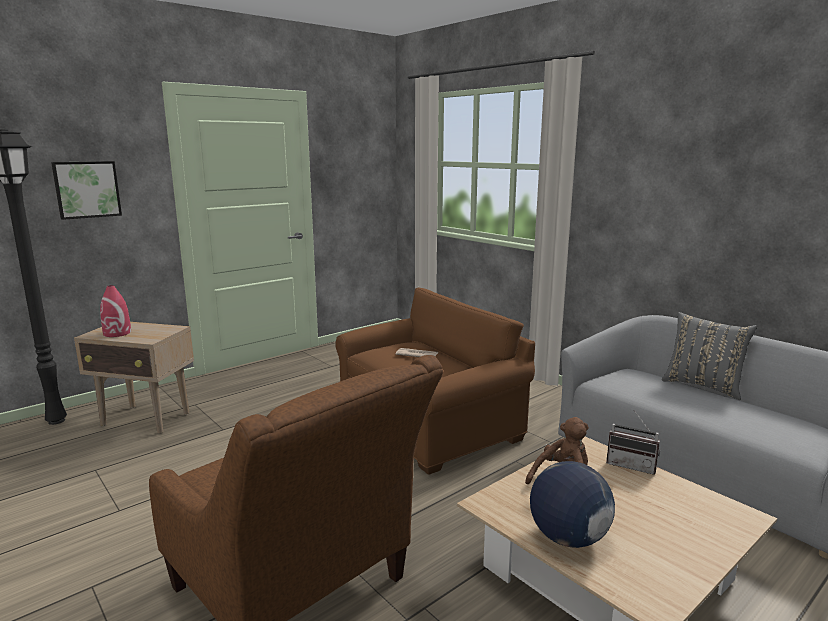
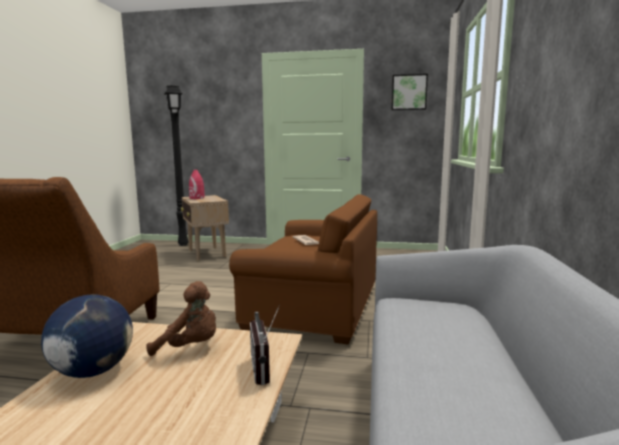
camera: 50 degrees right, 5 degrees down
picture [51,161,122,220] -> picture moved to [392,74,428,110]
grey pillow [662,312,757,400] -> none

